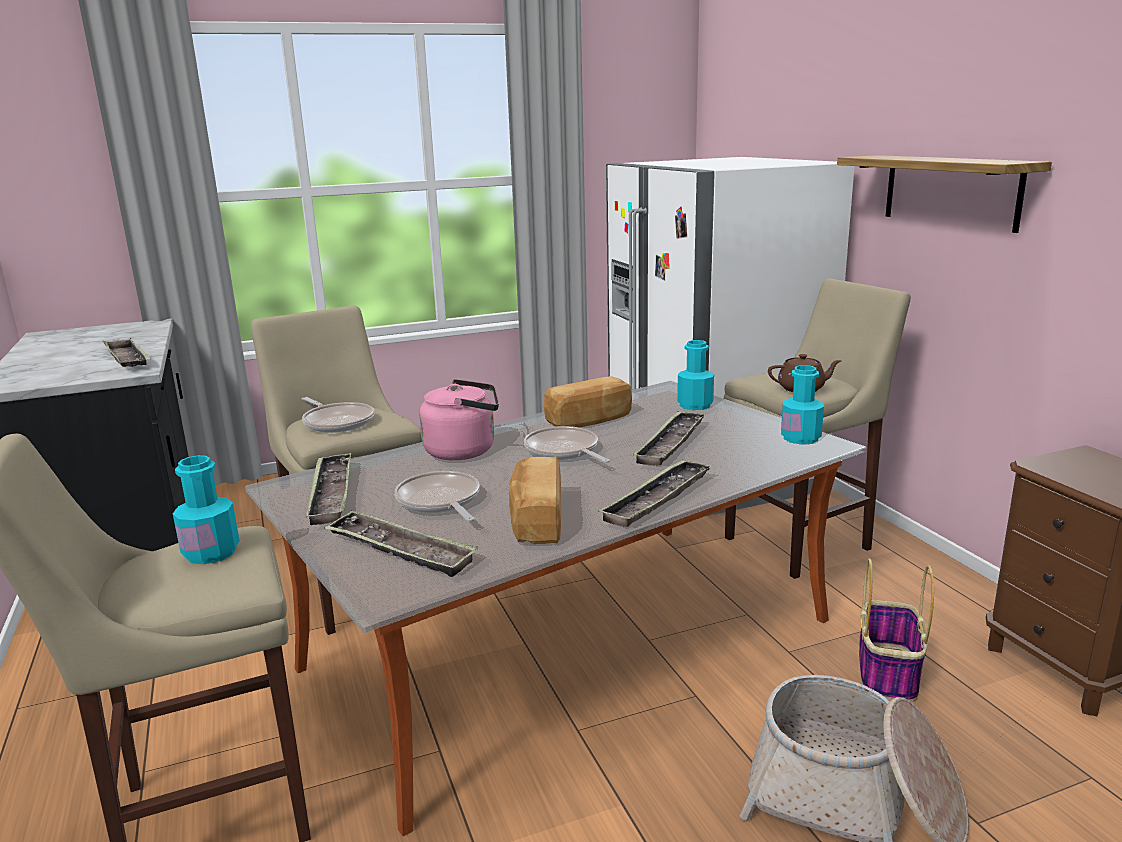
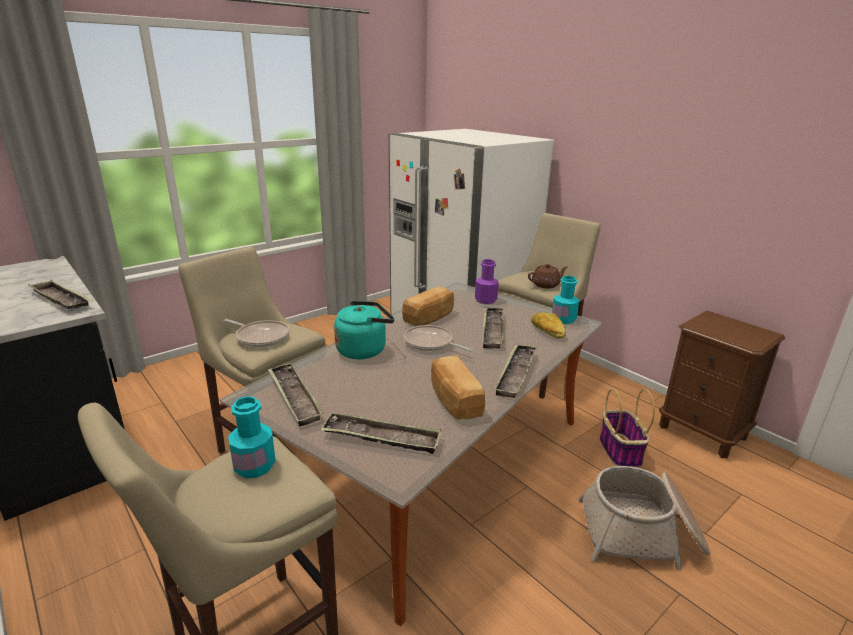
camera: 20 degrees left, 5 degrees up
frying pan [395,471,480,522] -> none
pink kettle [419,379,499,460] -> turquoise kettle [334,301,394,359]
turquoise bottle [677,340,714,410] -> purple bottle [475,259,499,304]
shelf [837,155,1052,233] -> none
none -> bread [531,312,566,339]

